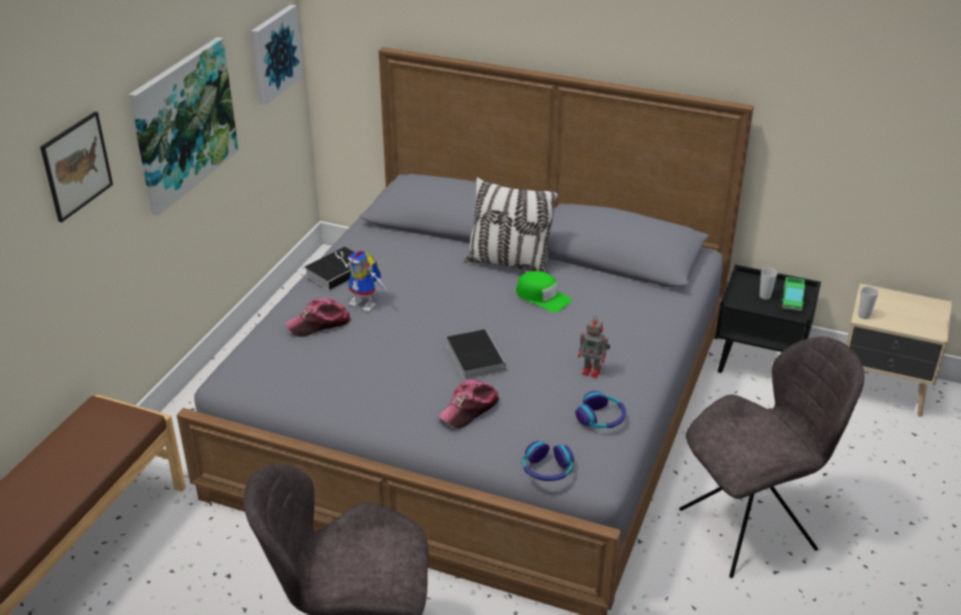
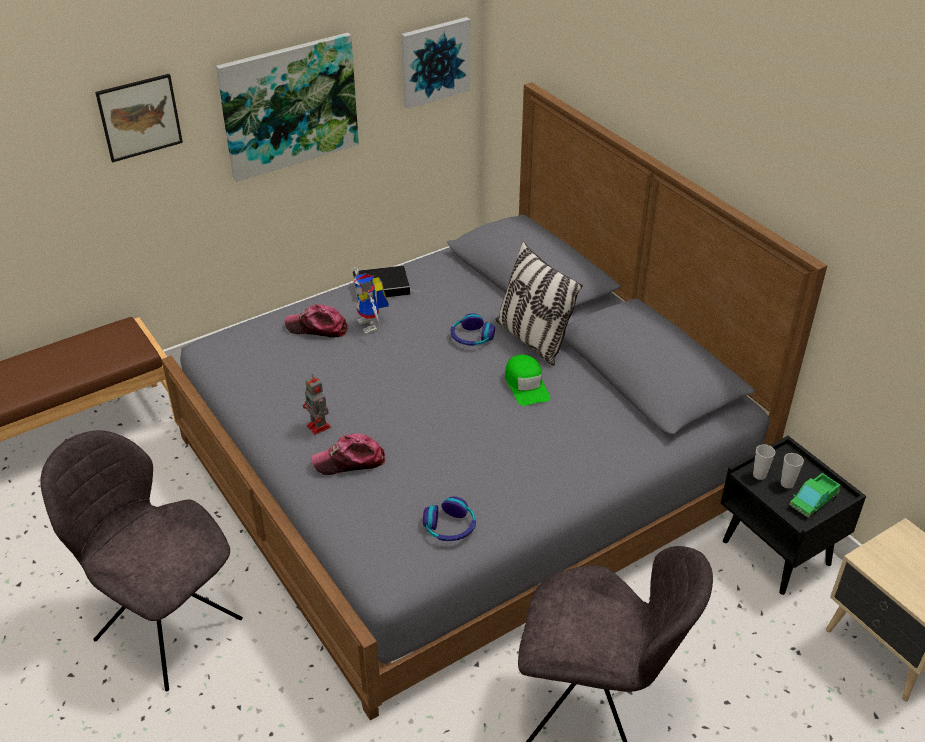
camera: 35 degrees right, 5 degrees up
book [447,329,505,380] -> none
headphones [522,441,574,481] -> headphones moved to [451,313,495,346]
toy robot [578,316,610,378] -> toy robot moved to [303,374,331,435]
cup [858,286,879,319] -> cup moved to [753,444,775,480]

